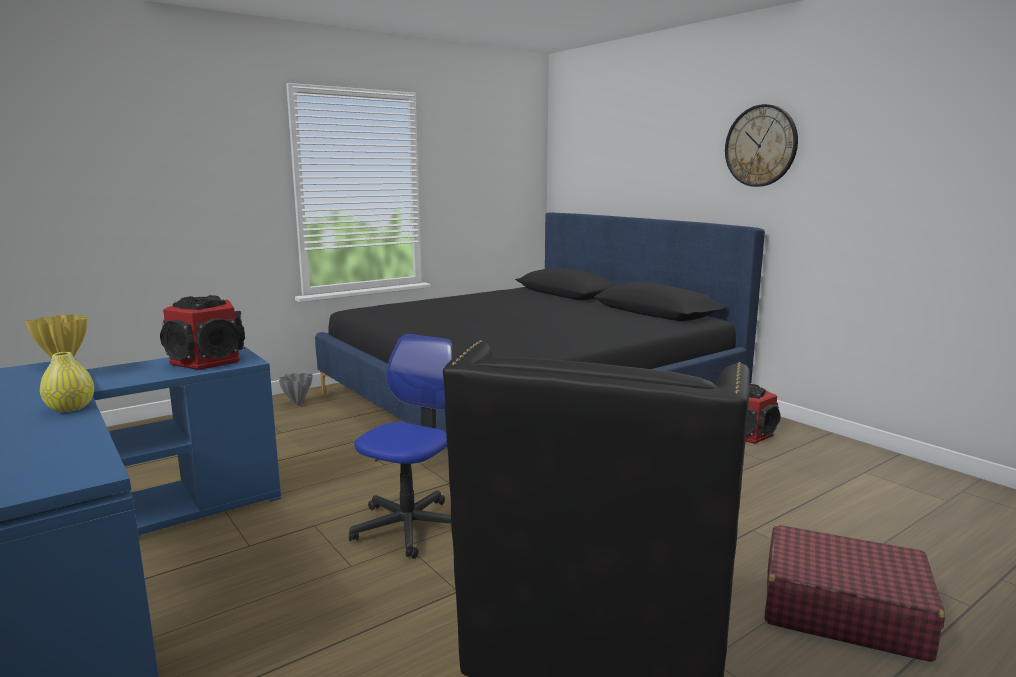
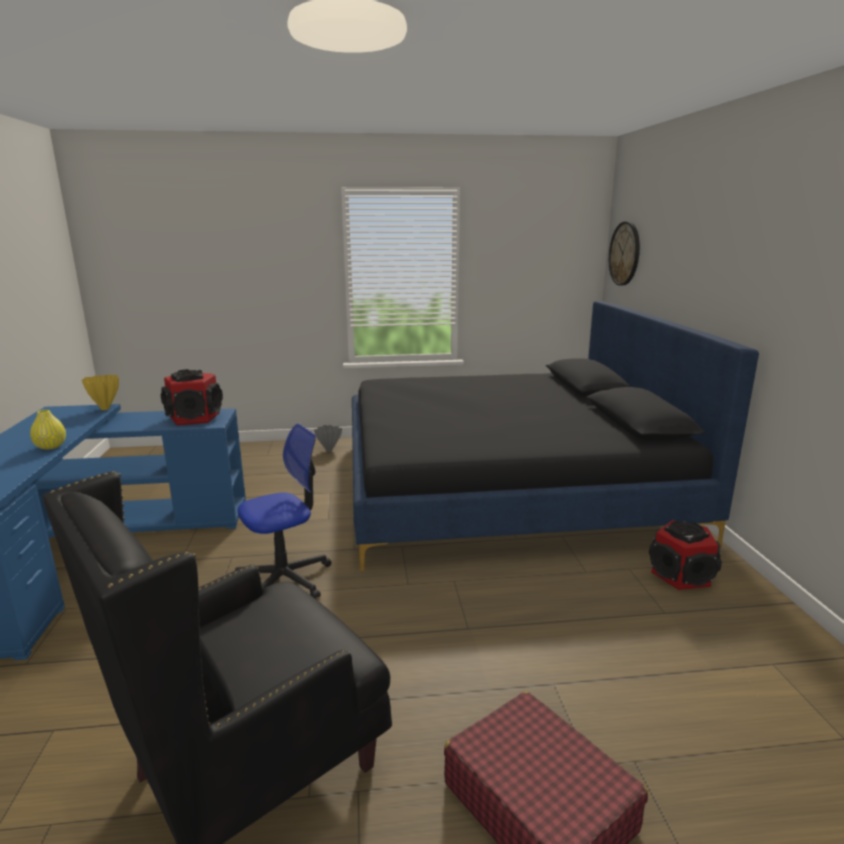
camera: 30 degrees right, 5 degrees up
wall clock [725,104,798,187] -> wall clock moved to [609,221,640,286]

